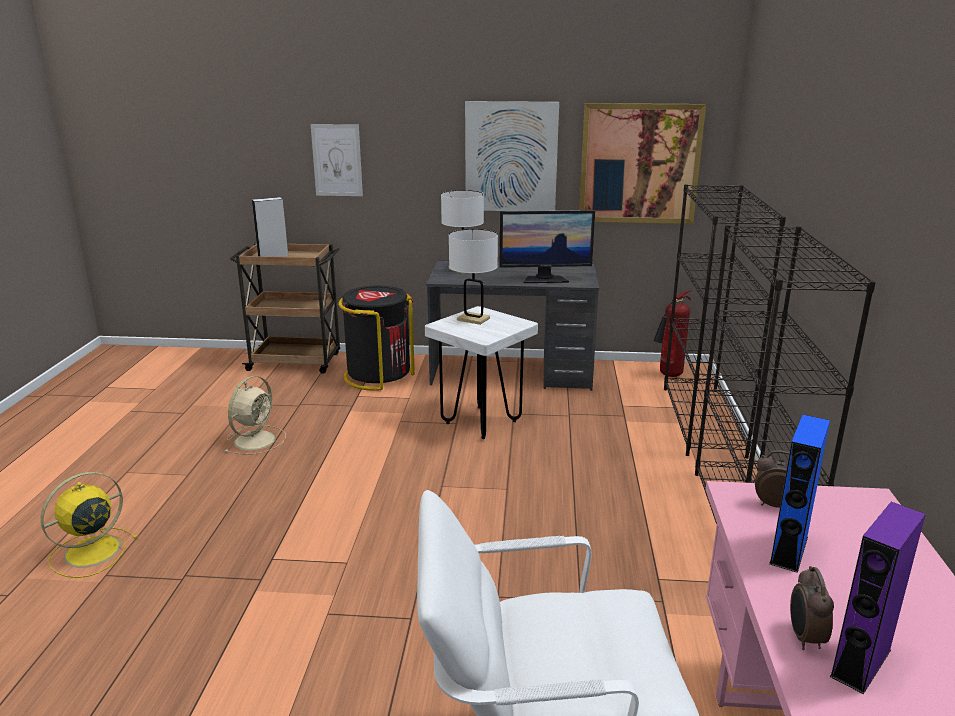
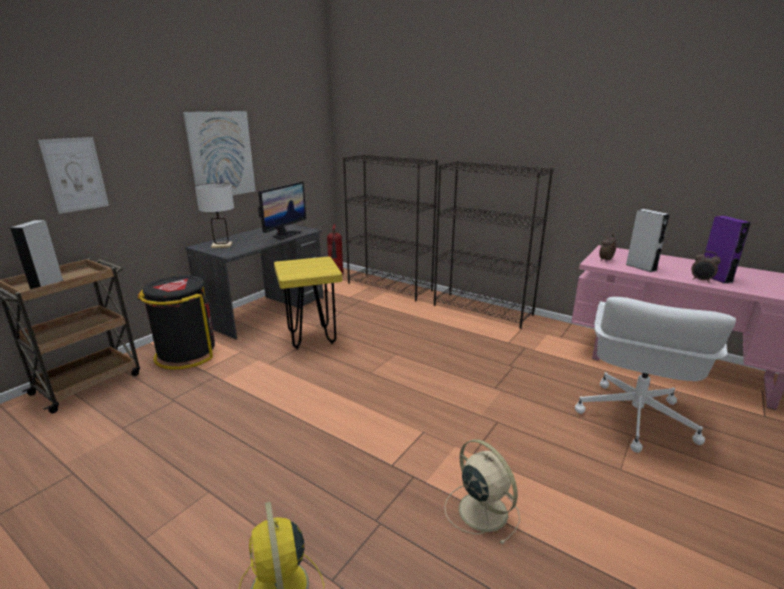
camera: 60 degrees left, 0 degrees up
beige fan [225,376,286,455] -> beige fan moved to [445,439,520,545]
white stool [425,306,538,439] -> yellow stool [274,257,342,349]
white table lamp [449,229,498,325] -> none
picture [579,103,706,224] -> none
blue speaker [769,415,830,573] -> grey speaker [626,209,670,272]

